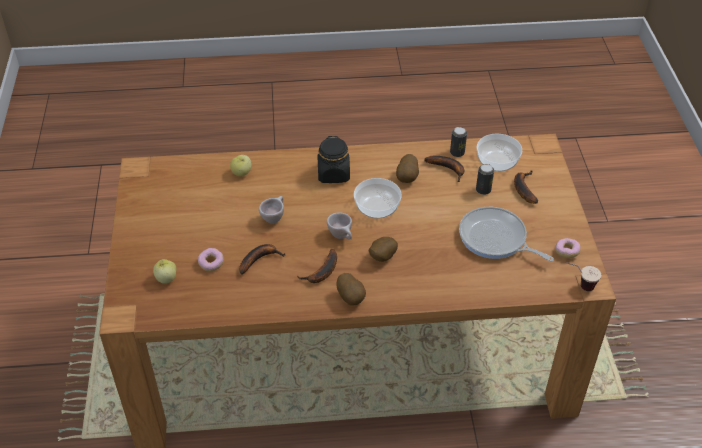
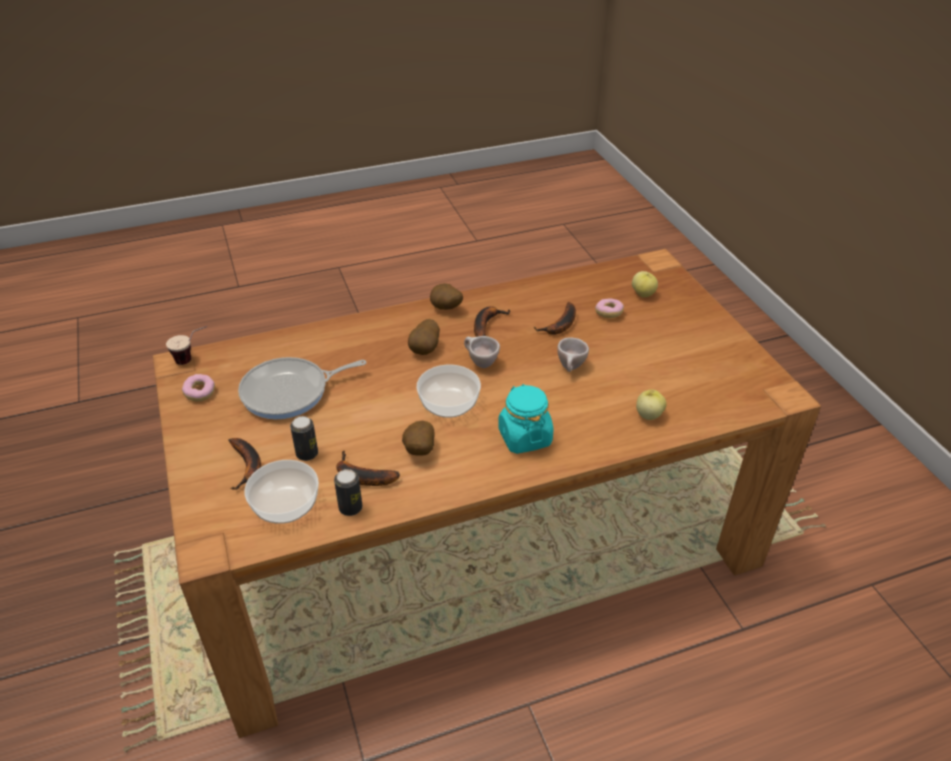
camera: 165 degrees right, 5 degrees down
black jar [317,136,350,183] -> turquoise jar [498,384,553,454]
frying pan [459,207,554,261] -> frying pan turned 135 degrees clockwise [238,357,366,419]

